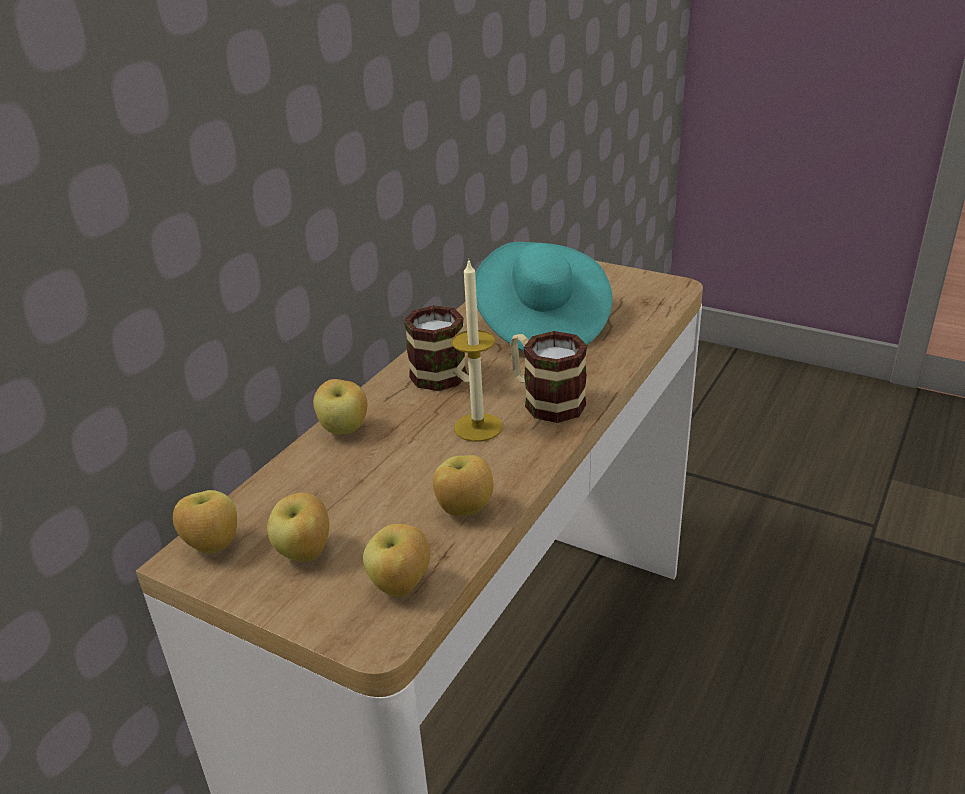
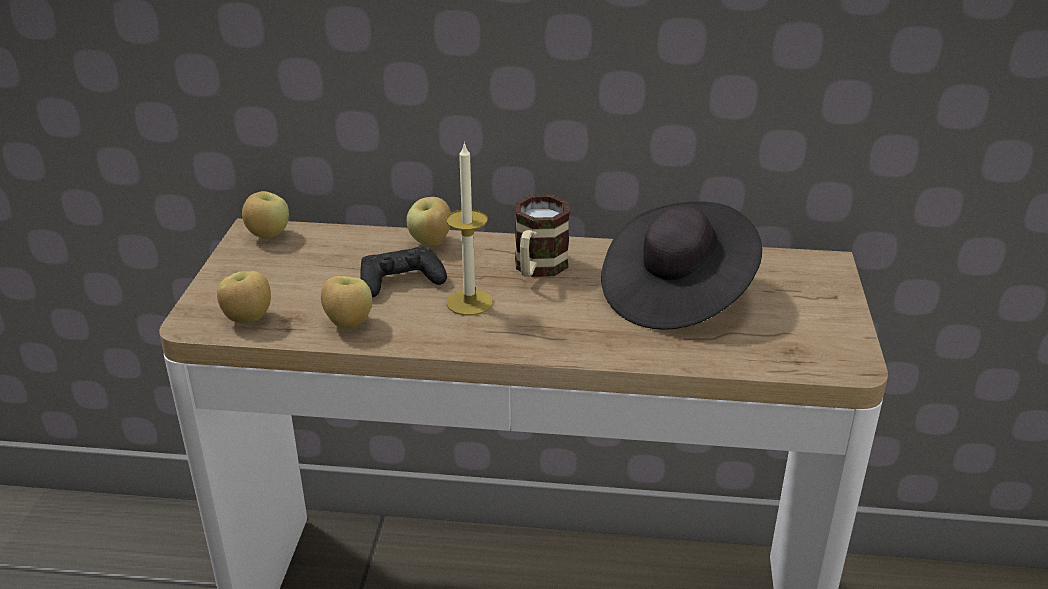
camera: 65 degrees right, 0 degrees up
apple [267,493,329,562] -> none
turquoise hat [475,242,613,351] -> black hat [601,201,762,330]
mug [510,331,587,423] -> none
none -> black game controller [360,246,447,297]

